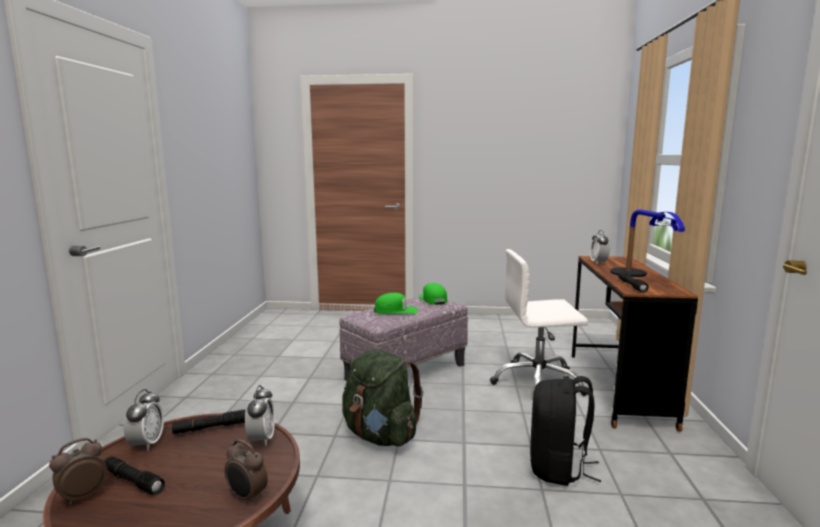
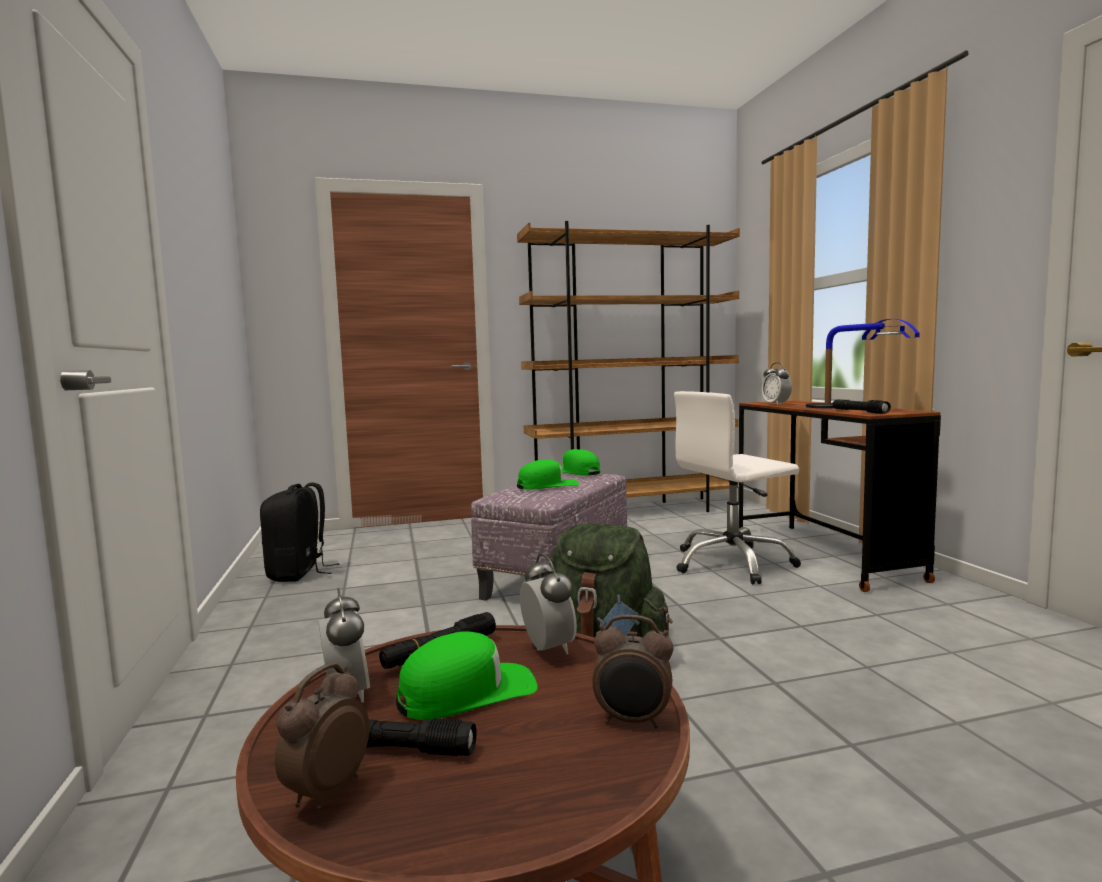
camera: 20 degrees left, 5 degrees down
black backpack [530,376,601,486] -> black backpack moved to [260,482,339,582]
none -> green cap [396,631,538,720]
none -> brown bookcase [517,221,740,512]

